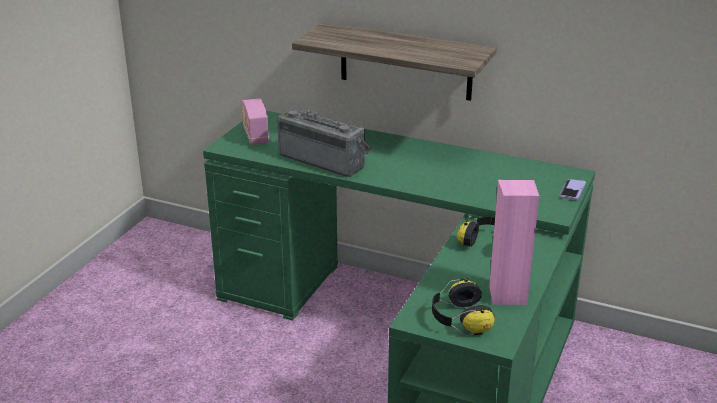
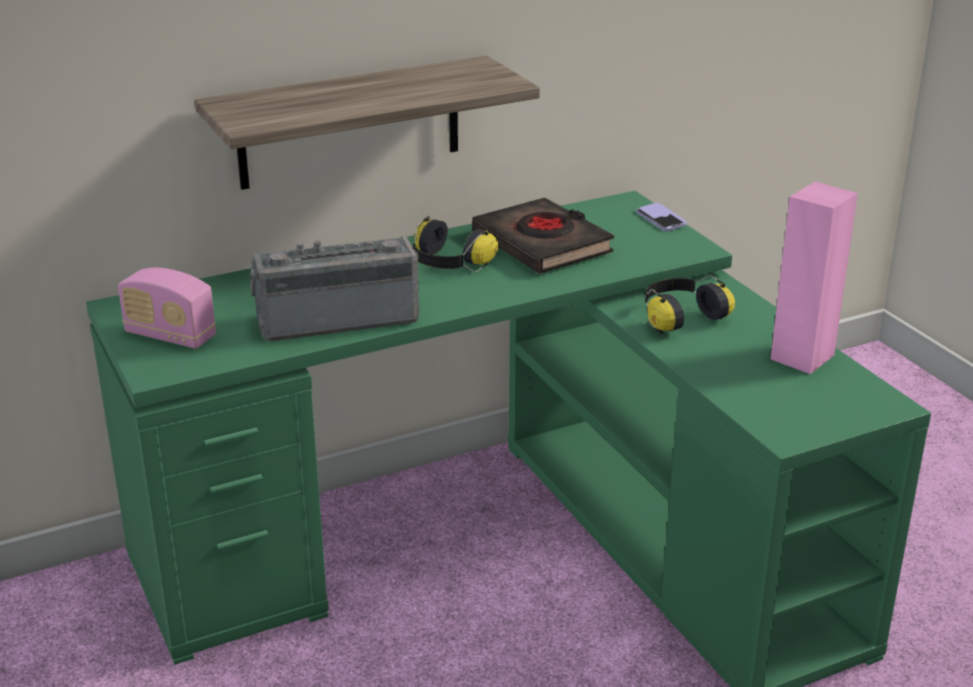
camera: 50 degrees left, 0 degrees up
headphones [432,278,495,336] -> headphones moved to [413,216,498,272]
none -> black book [472,198,614,274]

